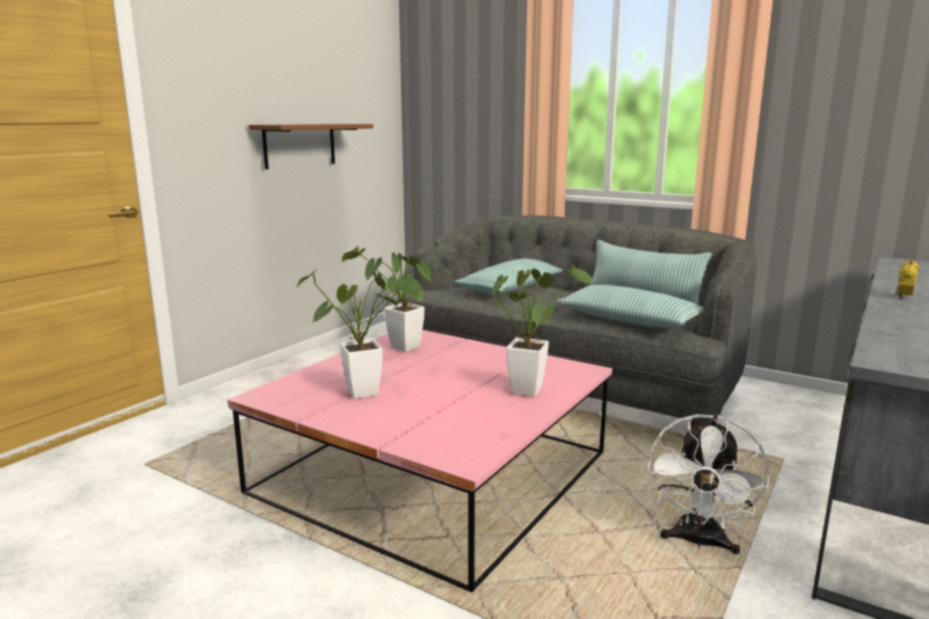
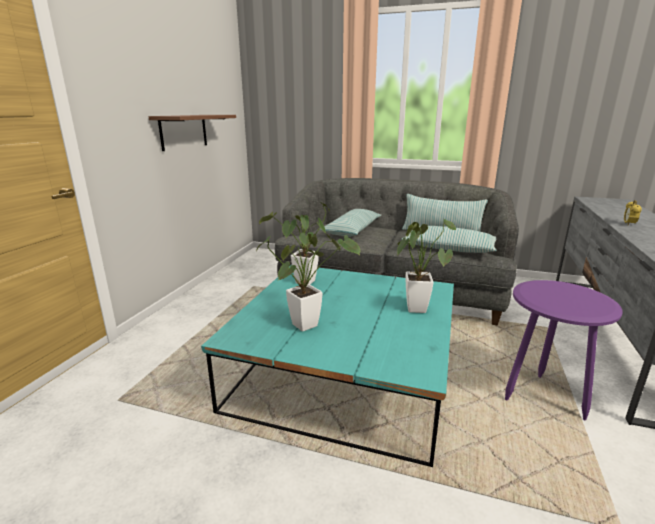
camera: 15 degrees left, 5 degrees up
pink coffee table [227,330,613,592] -> turquoise coffee table [201,267,454,467]
white fan [648,414,769,554] -> purple side table [505,280,623,420]

